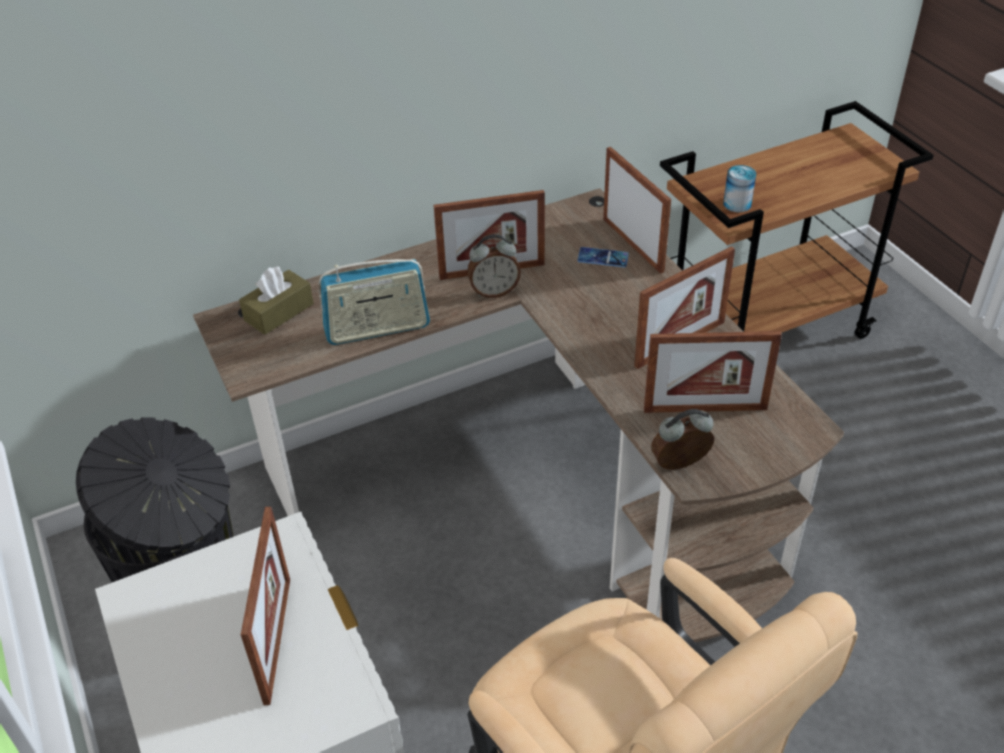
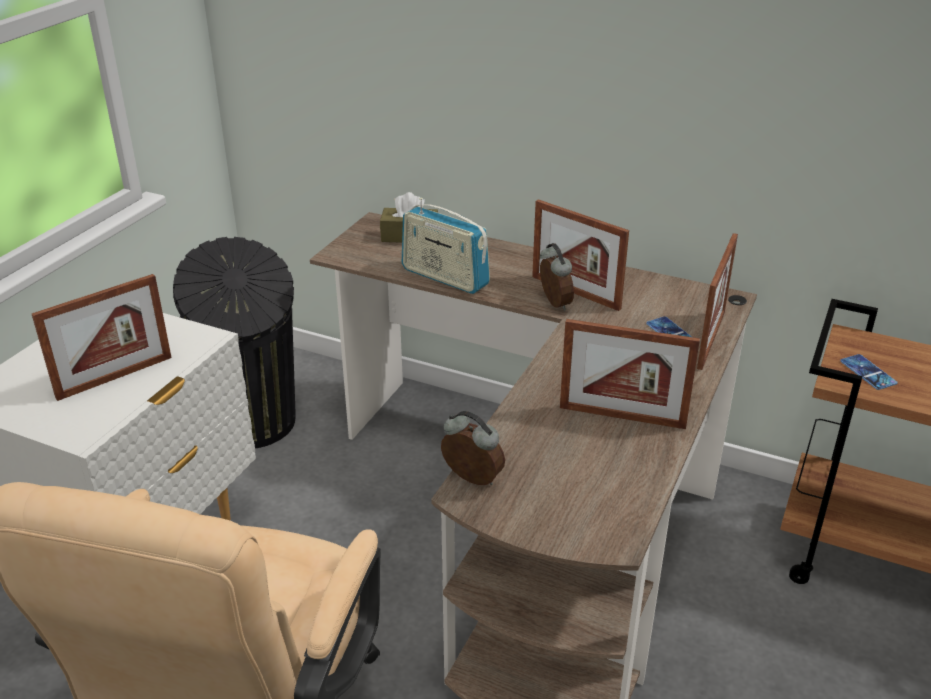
camera: 50 degrees right, 10 degrees down
alarm clock [467,234,521,298] -> alarm clock turned 150 degrees counterclockwise [540,243,574,311]
picture frame [644,331,782,413] -> none
can [723,165,756,212] -> phone [840,354,898,390]

